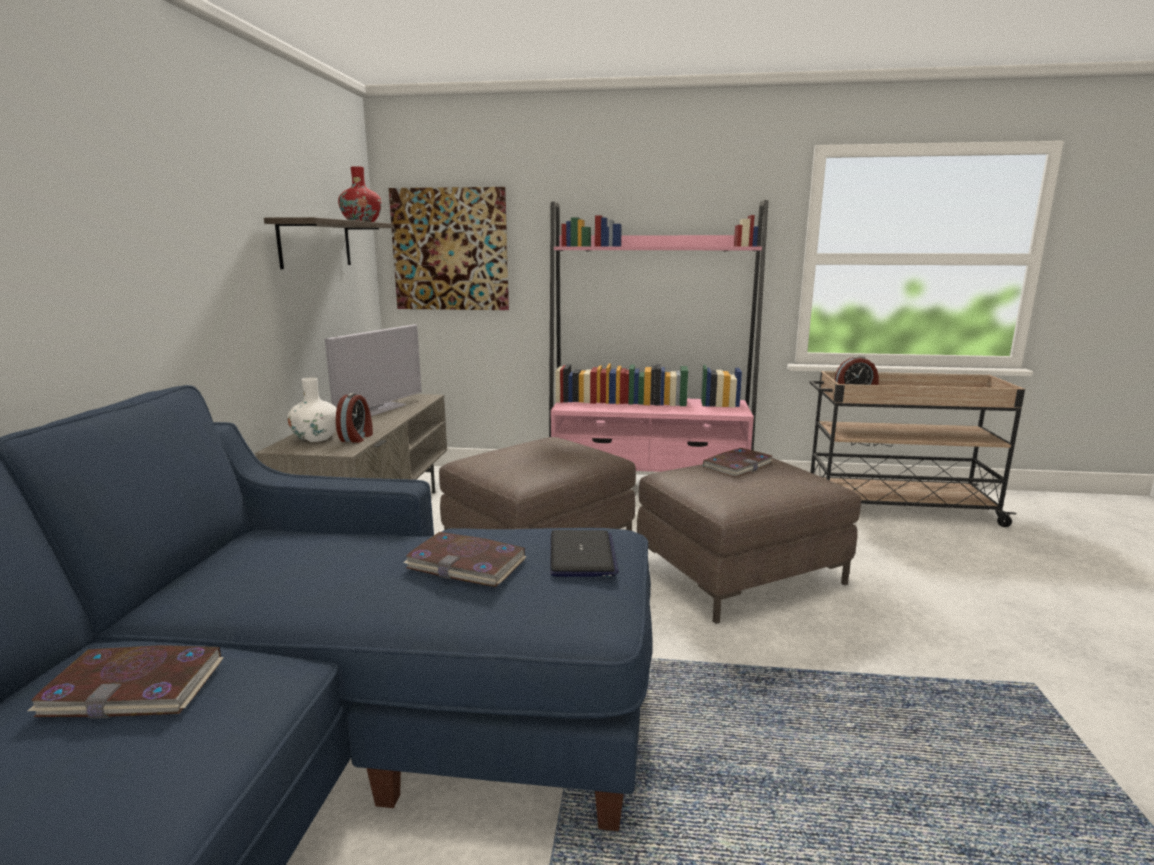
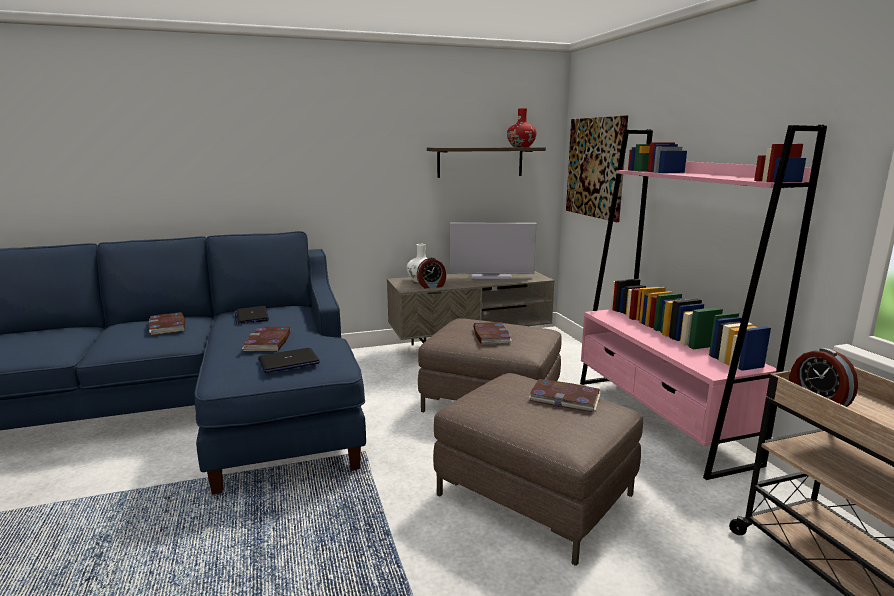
camera: 65 degrees right, 0 degrees up
none -> laptop [235,306,269,324]
none -> book [473,322,512,345]

